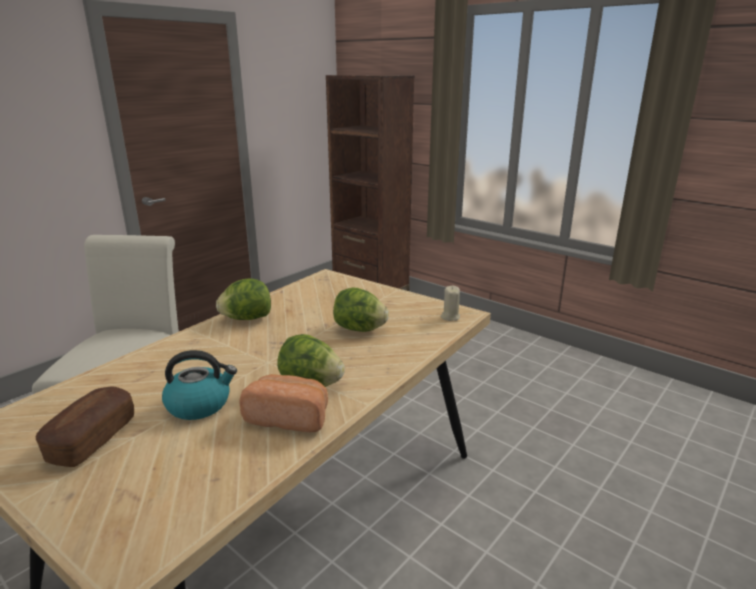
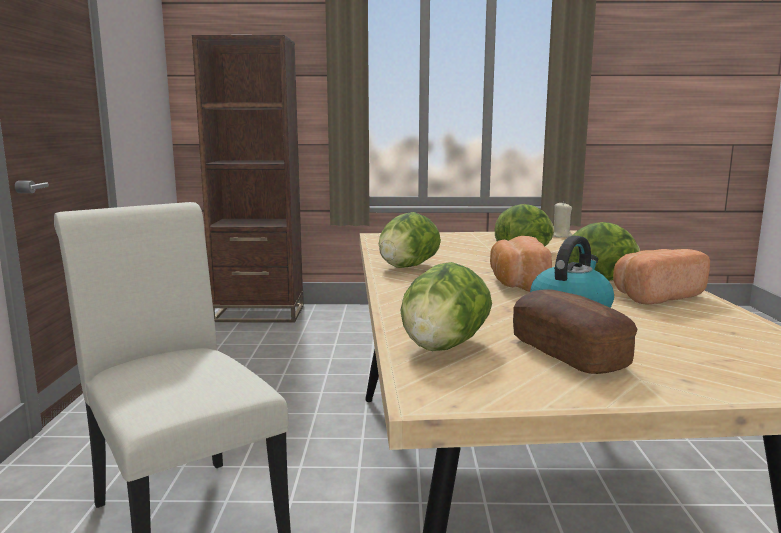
camera: 40 degrees left, 10 degrees down
none -> lettuce [400,262,492,351]
none -> bread [490,236,552,292]

